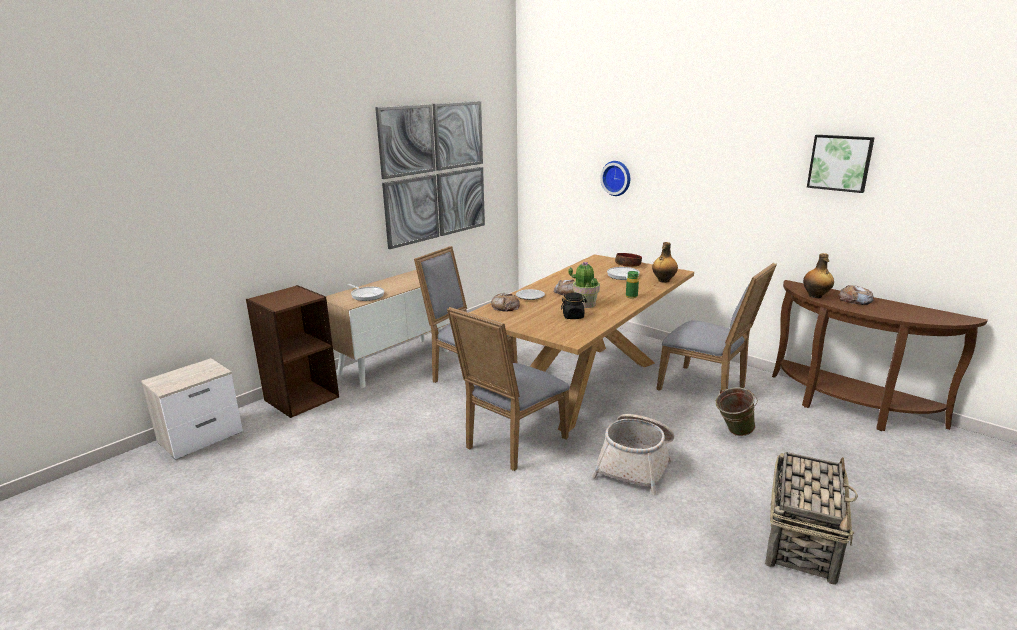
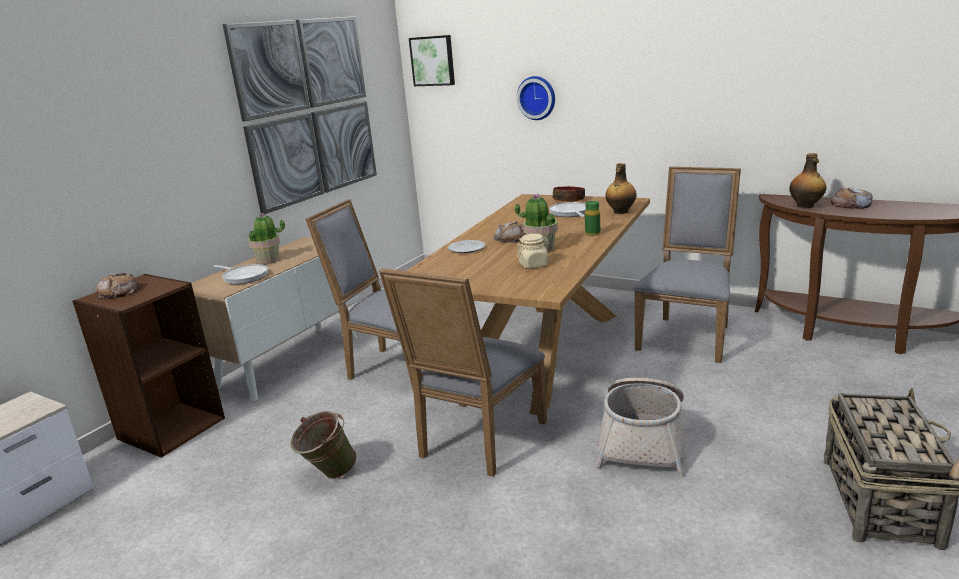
camera: 10 degrees left, 0 degrees up
bread [491,293,520,312] -> bread moved to [96,273,140,298]
black jar [561,293,587,319] -> beige jar [517,234,549,268]
grey chair [656,263,777,391] -> grey chair turned 90 degrees counterclockwise [633,167,741,363]
green bucket [715,388,758,436] -> green bucket moved to [291,411,357,479]
picture [807,135,875,193] -> picture moved to [409,35,455,86]
none -> potted plant [248,213,285,265]

